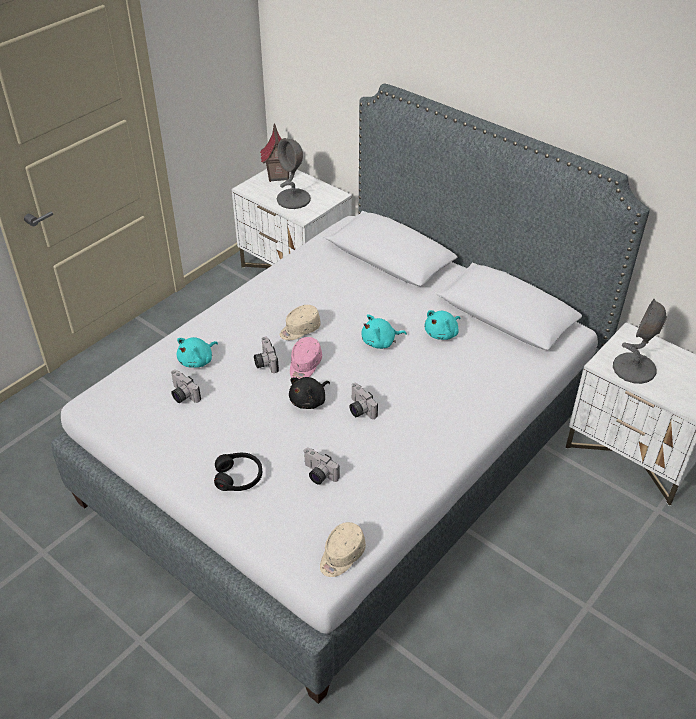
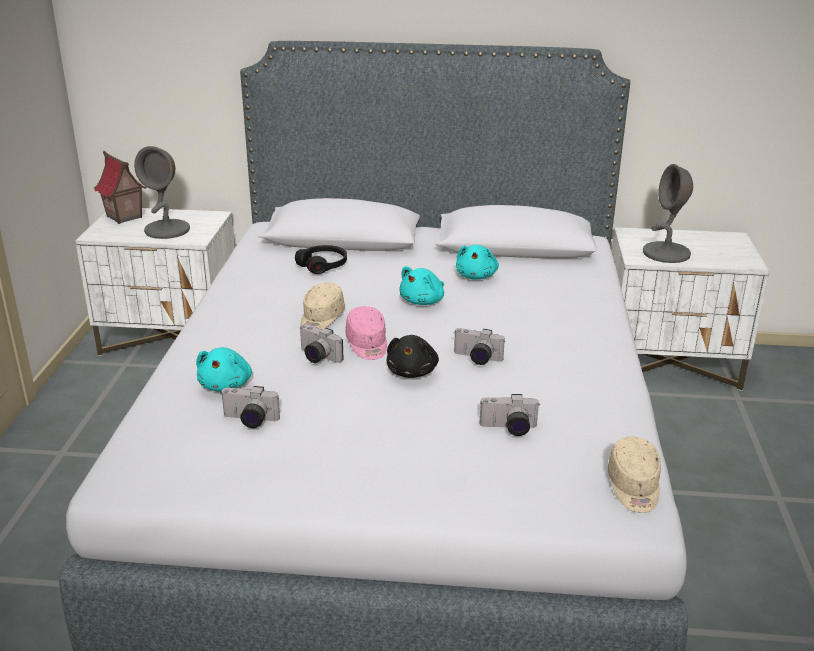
camera: 35 degrees left, 15 degrees down
black headphones [214,452,262,491] -> black headphones moved to [295,245,347,274]

